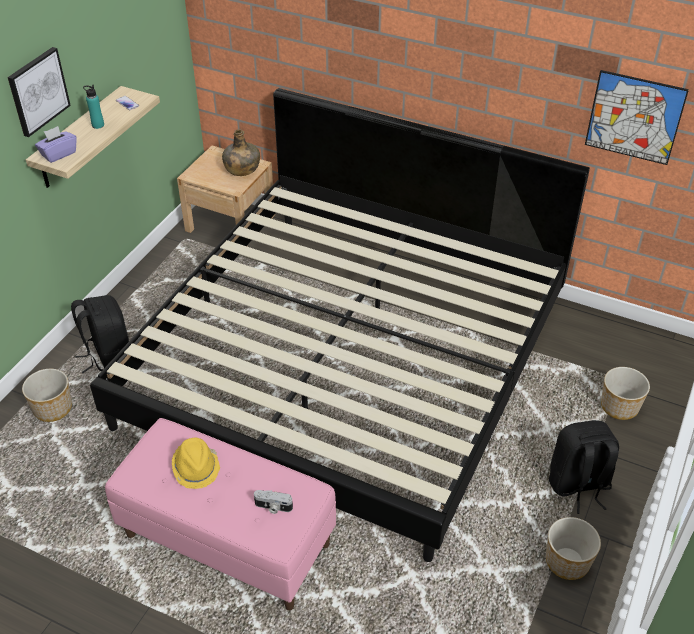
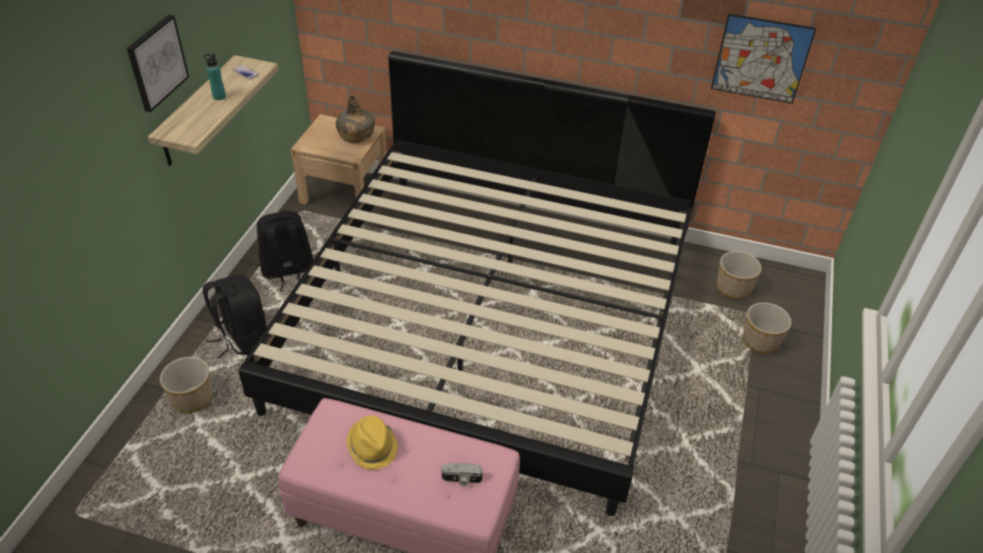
camera: 10 degrees left, 0 degrees up
purple tissue box [35,126,76,163] -> none
planter [546,517,601,580] -> planter moved to [717,251,762,299]
black backpack [549,420,619,514] -> black backpack moved to [257,211,313,292]

